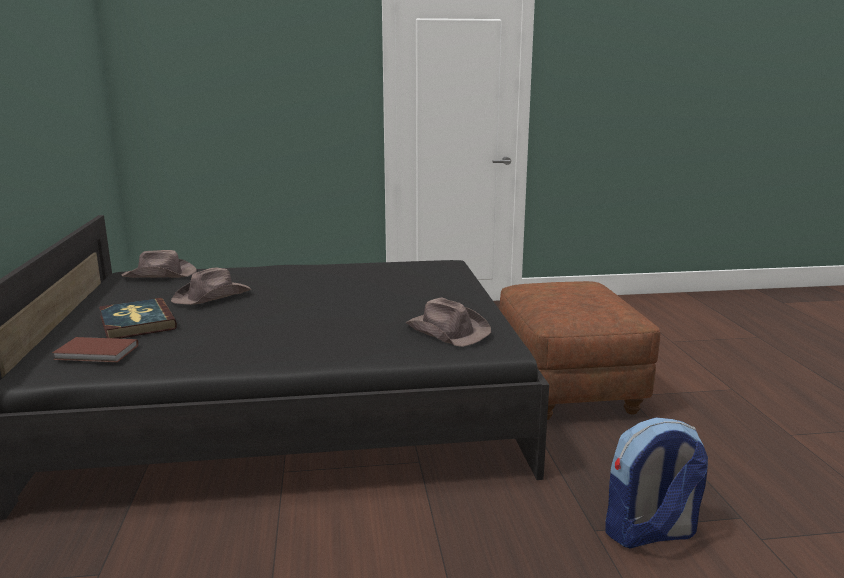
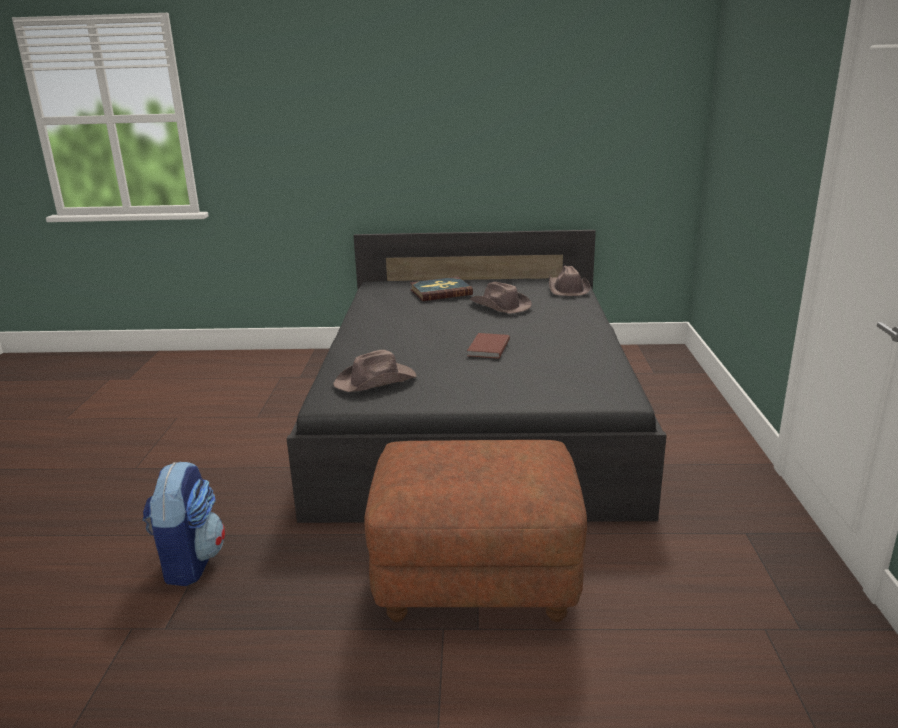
camera: 100 degrees right, 5 degrees up
brown book [52,337,138,362] -> brown book moved to [467,333,510,359]

